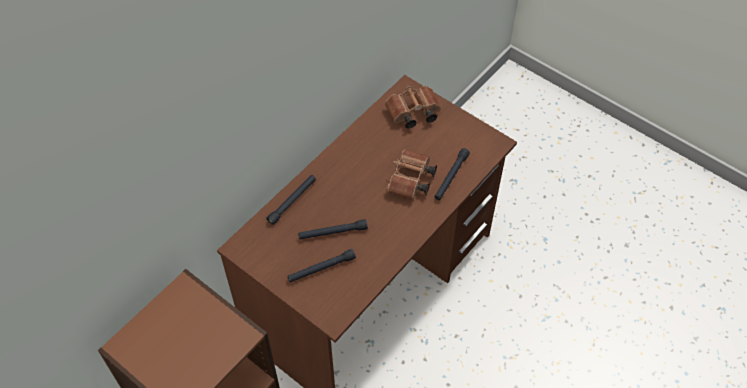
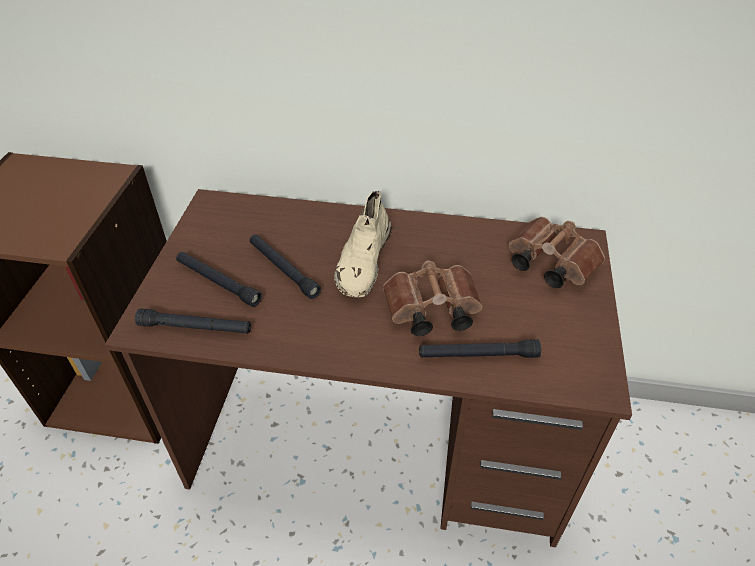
camera: 60 degrees right, 10 degrees down
black flashlight [266,175,316,225] -> black flashlight moved to [135,308,251,334]
none -> beige shoe [334,191,392,297]

